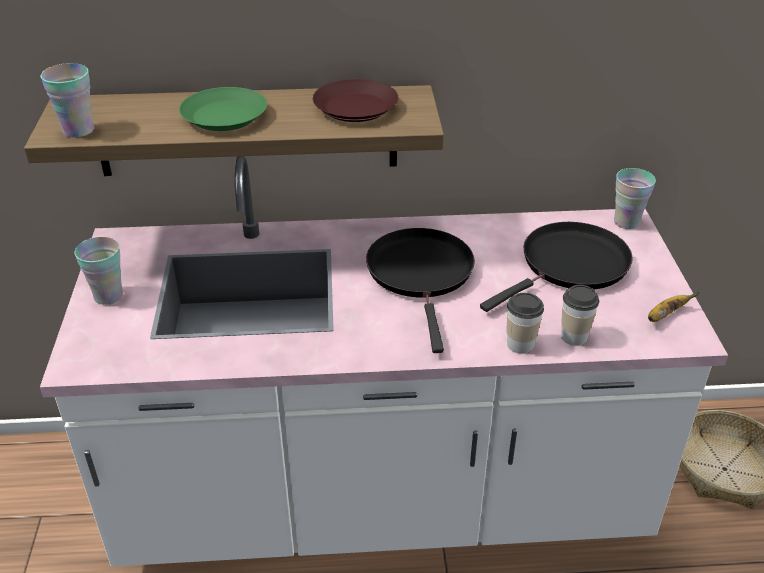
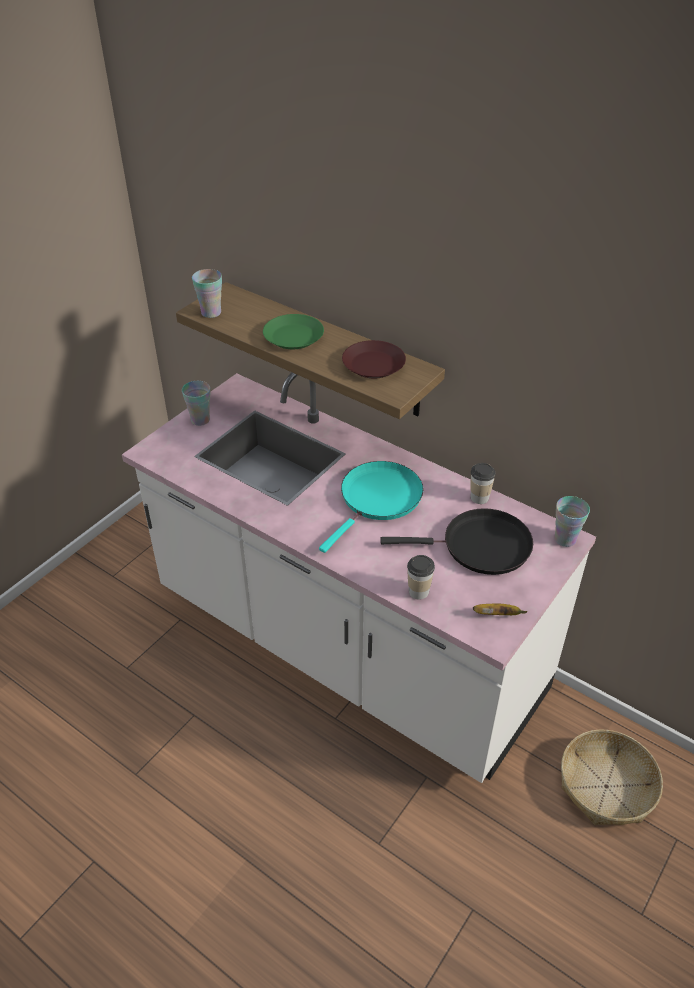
camera: 40 degrees right, 5 degrees up
black frying pan [366,228,475,353] -> turquoise frying pan [319,461,423,553]
cup [507,293,544,354] -> cup moved to [470,463,496,504]

